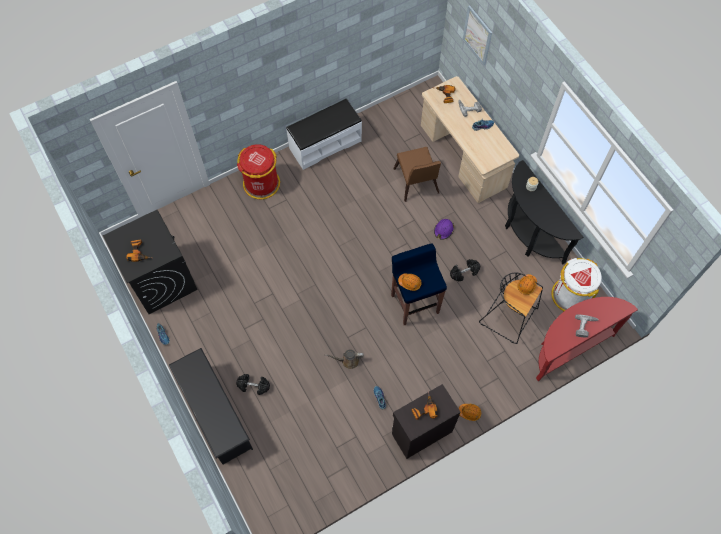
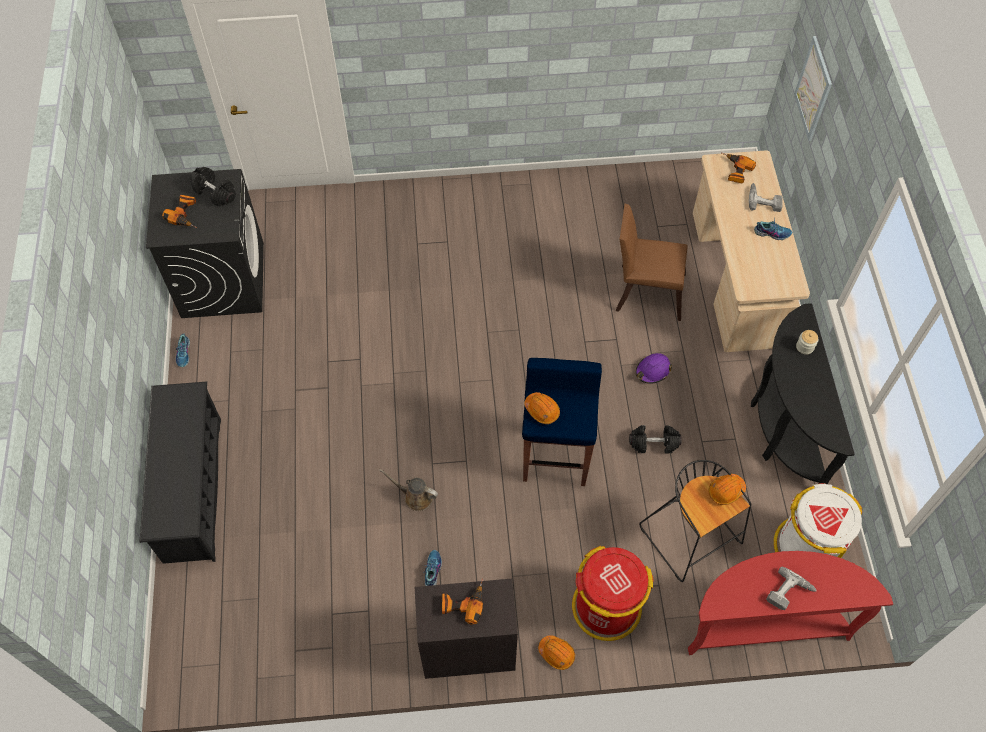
camera: 25 degrees right, 5 degrees down
black dumbbell [236,374,270,395] -> black dumbbell moved to [190,167,236,206]
red trash can [237,144,280,199] -> red trash can moved to [572,546,654,641]
white bench [286,99,362,170] -> none
brown chair [393,147,441,202] -> brown chair turned 90 degrees clockwise [616,204,688,321]

